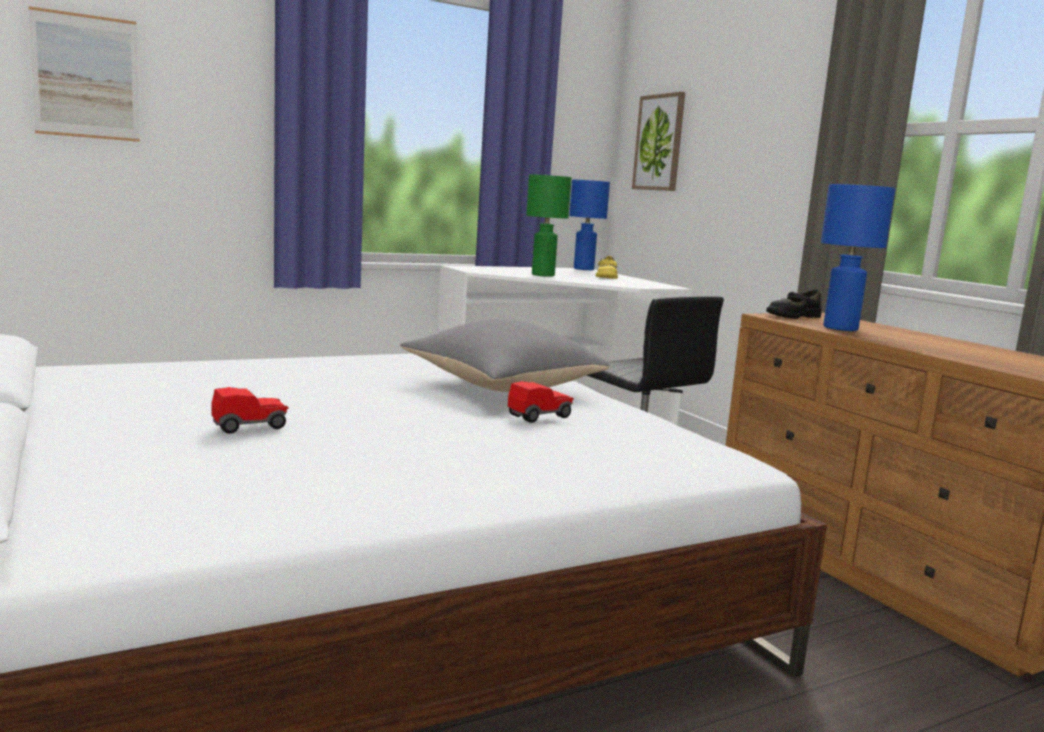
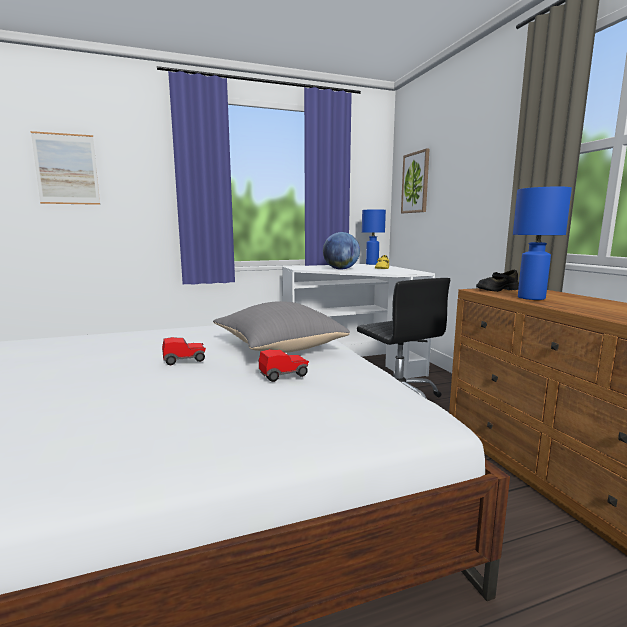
camera: 10 degrees right, 0 degrees up
toy car [211,387,289,434] -> toy car moved to [162,337,206,365]
green table lamp [526,174,572,277] -> globe [323,232,360,270]

